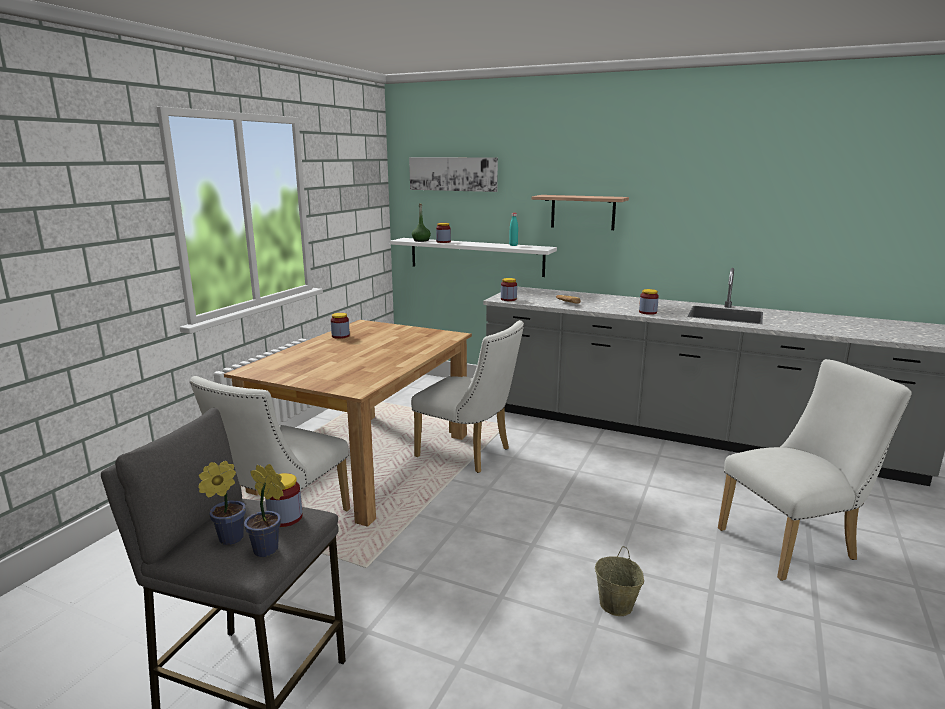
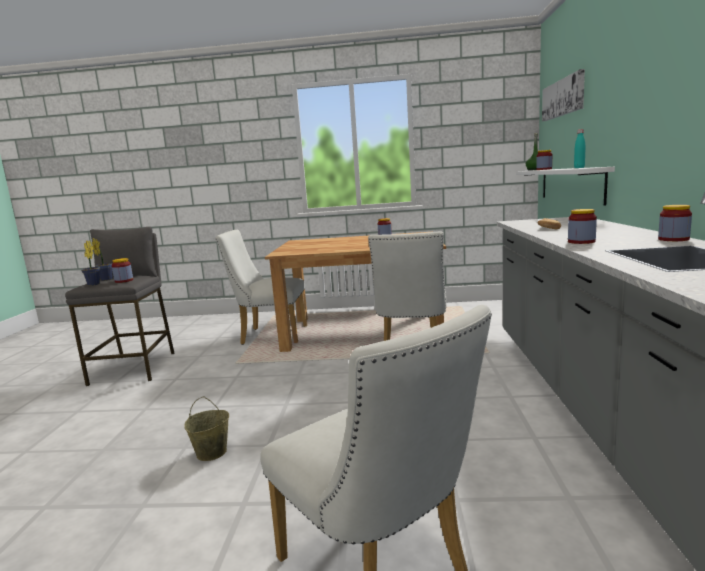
camera: 70 degrees right, 5 degrees down
jar [501,278,517,301] -> jar moved to [658,205,692,241]
shelf [531,195,629,230] -> none

